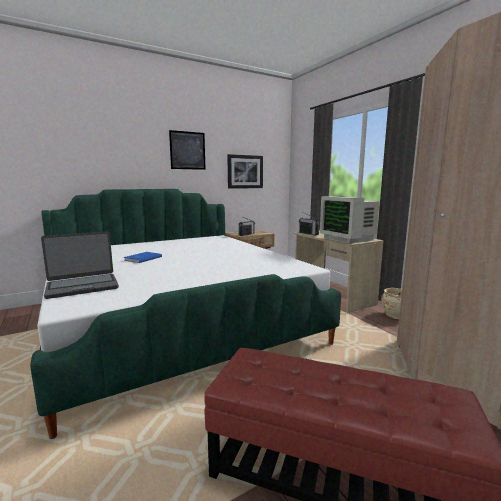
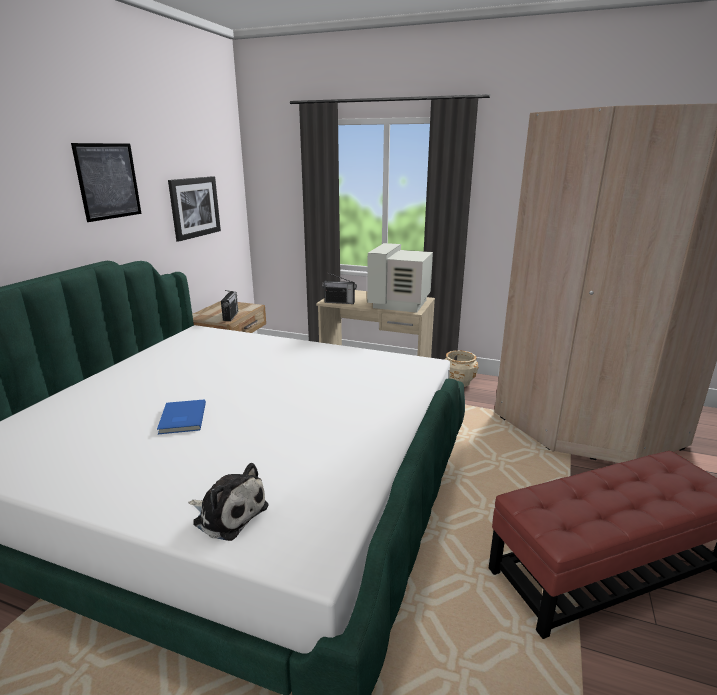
camera: 40 degrees left, 10 degrees up
laptop [41,232,119,299] -> plush toy [188,463,268,541]
monitor [320,196,380,244] -> monitor turned 90 degrees clockwise [367,243,433,313]

